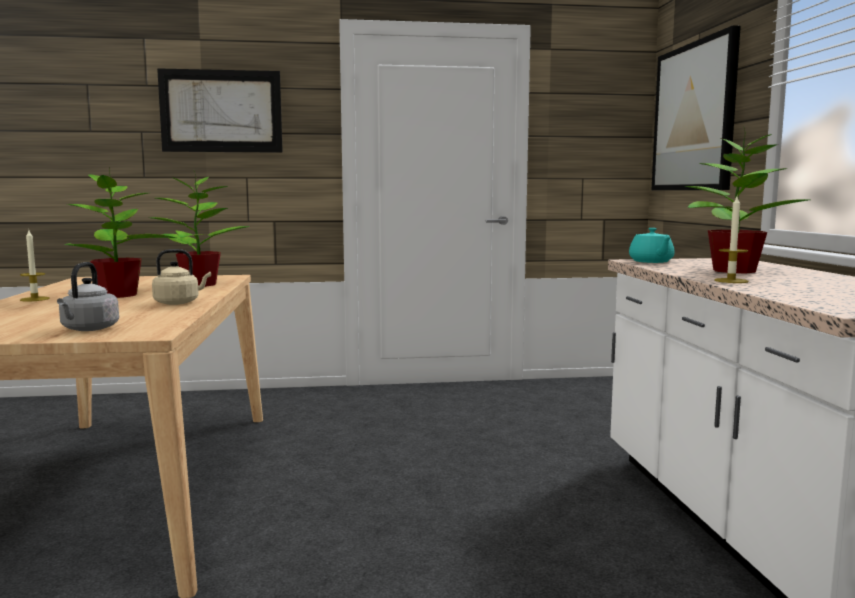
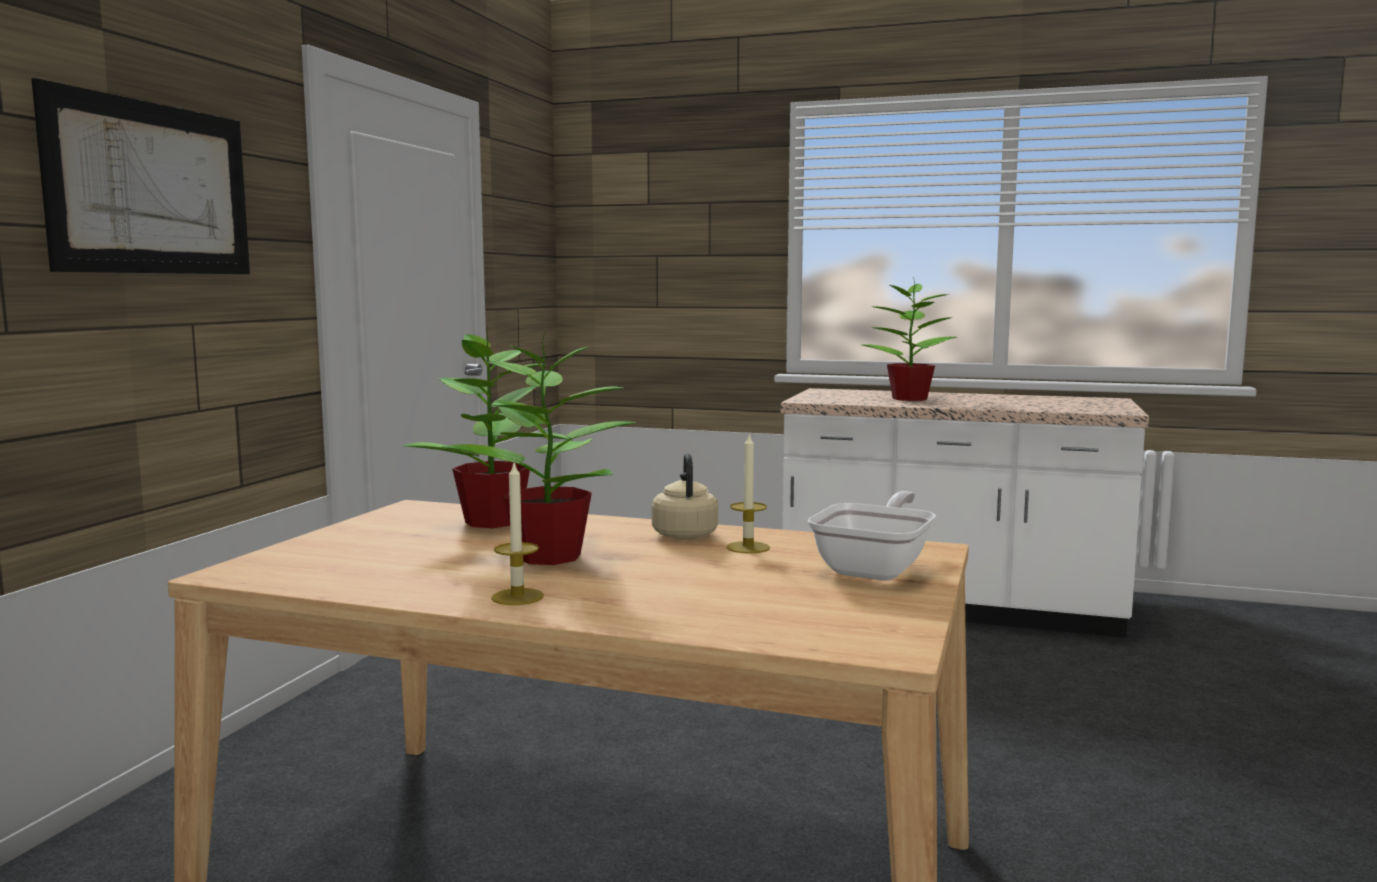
camera: 65 degrees left, 0 degrees up
grey kettle [57,262,119,331] -> frying pan [808,491,936,581]
turquoise teapot [629,228,675,263] -> none
picture [651,25,741,190] -> none
candle [714,196,749,283] -> candle moved to [727,432,770,554]

